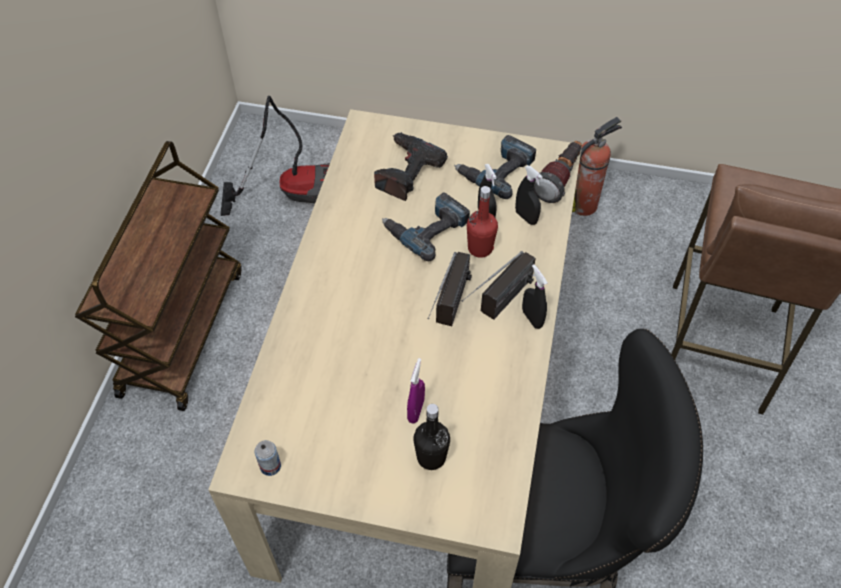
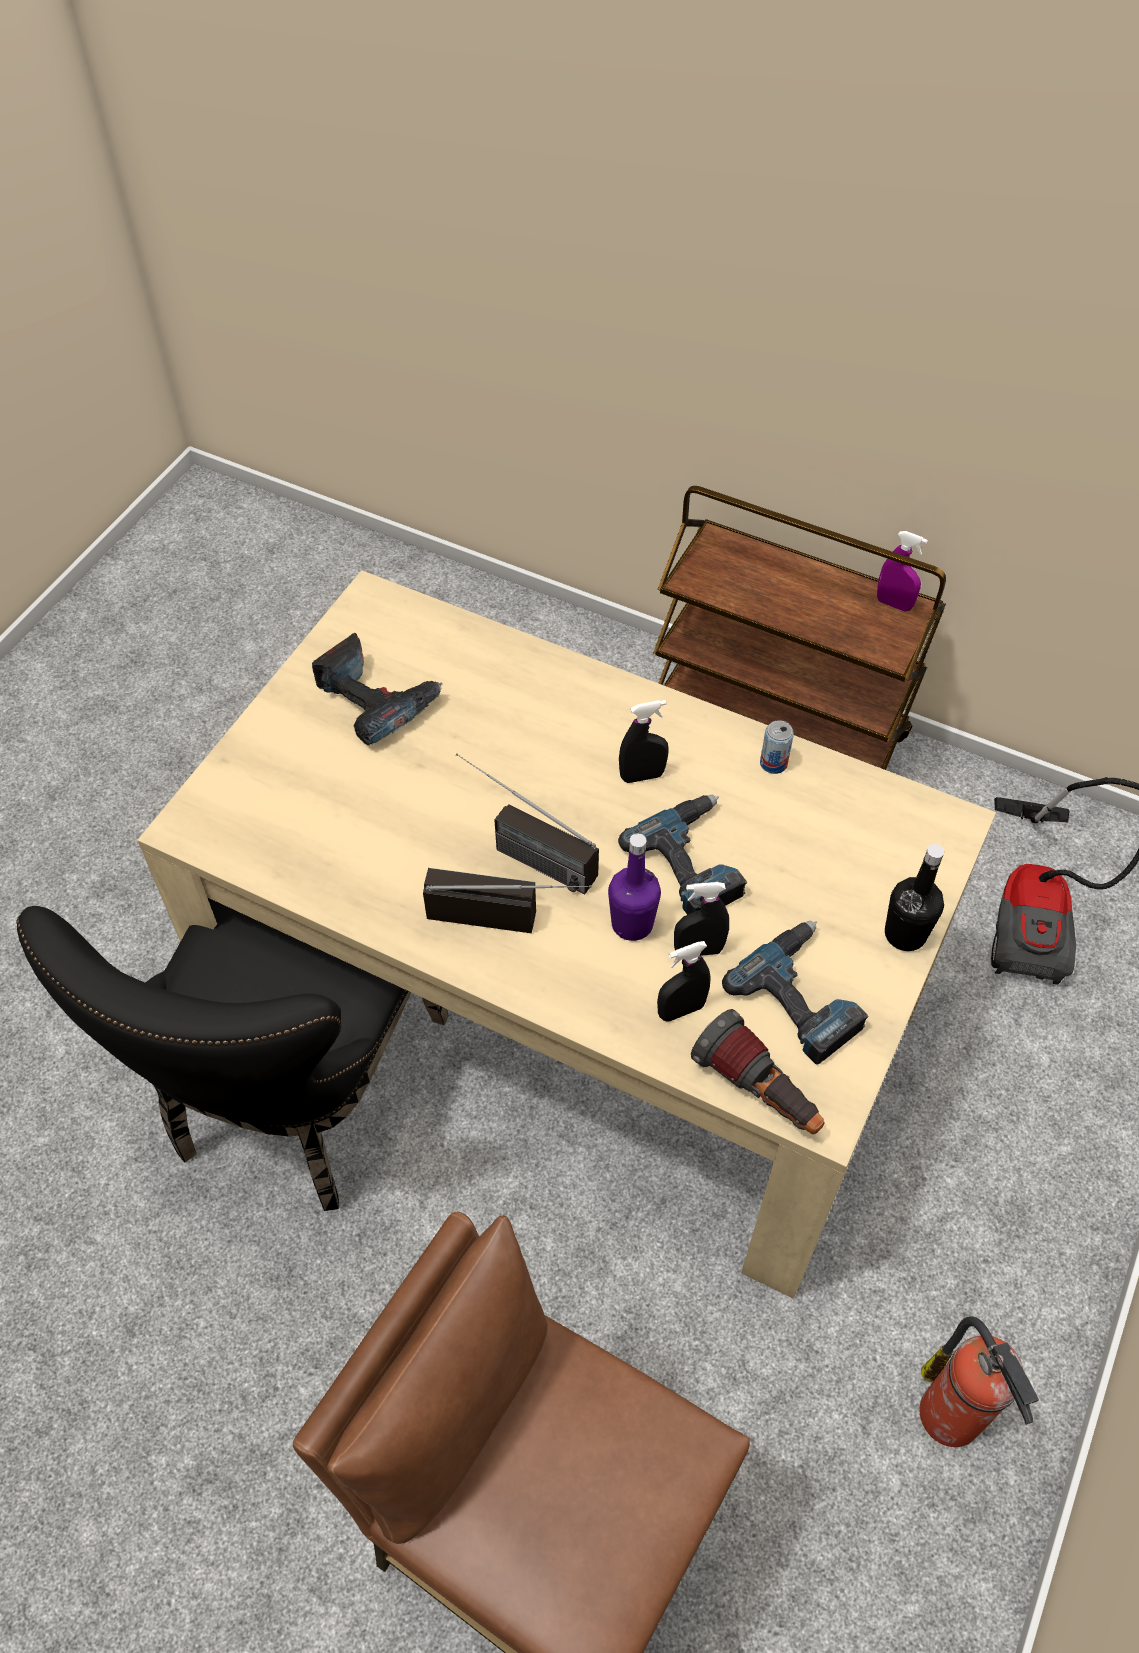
camera: 105 degrees right, 0 degrees up
can [255,440,281,476] -> can moved to [760,720,794,774]
power drill [374,132,448,201] -> power drill moved to [312,633,443,745]
purple spray bottle [407,358,425,423] -> purple spray bottle moved to [877,531,928,612]
black bottle [413,404,450,470] -> black bottle moved to [885,844,944,951]
radio [462,251,536,320] -> radio turned 135 degrees clockwise [423,868,592,933]
red bottle [467,186,498,258] -> purple bottle [608,833,661,941]
black spray bottle [522,264,548,329] -> black spray bottle moved to [619,700,669,783]

